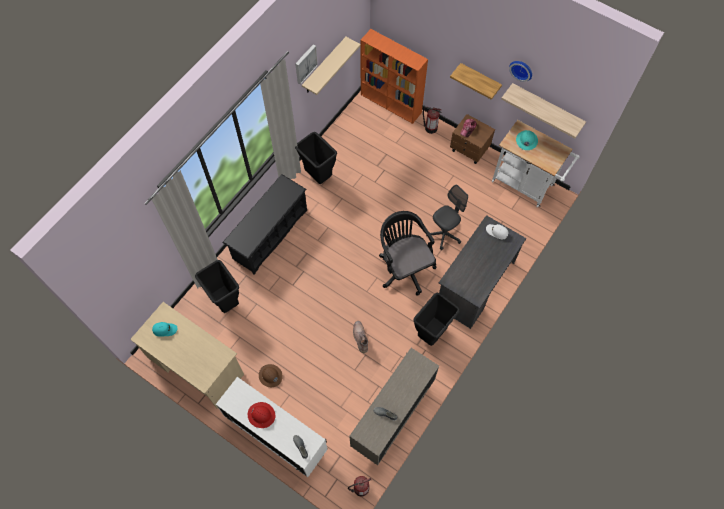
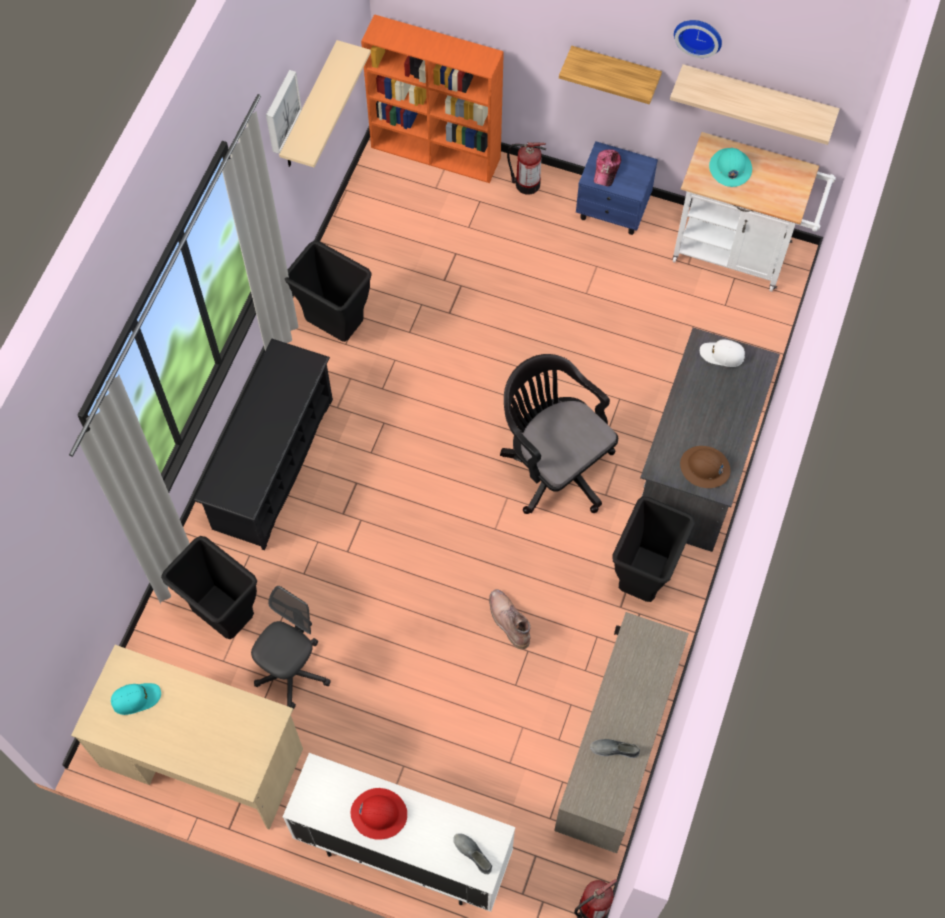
camera: 15 degrees left, 0 degrees up
brown hard hat [259,364,283,387] -> brown hard hat moved to [680,446,730,488]
grey office chair [426,185,468,250] -> grey office chair moved to [251,586,331,709]
brown nightstand [450,114,495,164] -> blue nightstand [576,141,658,235]

